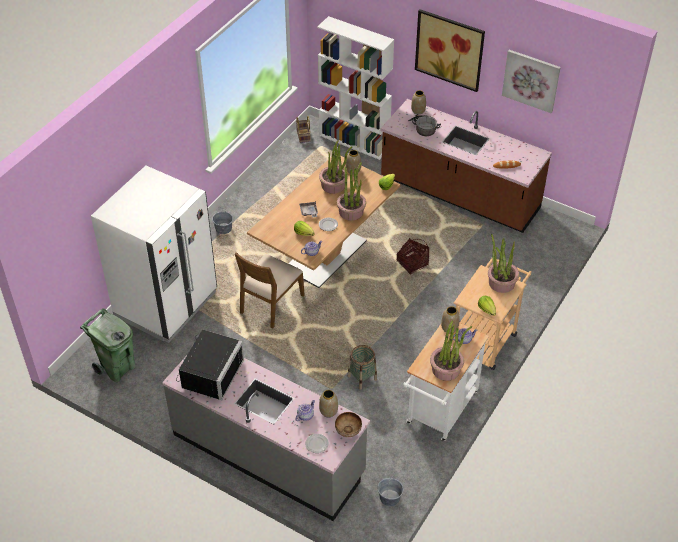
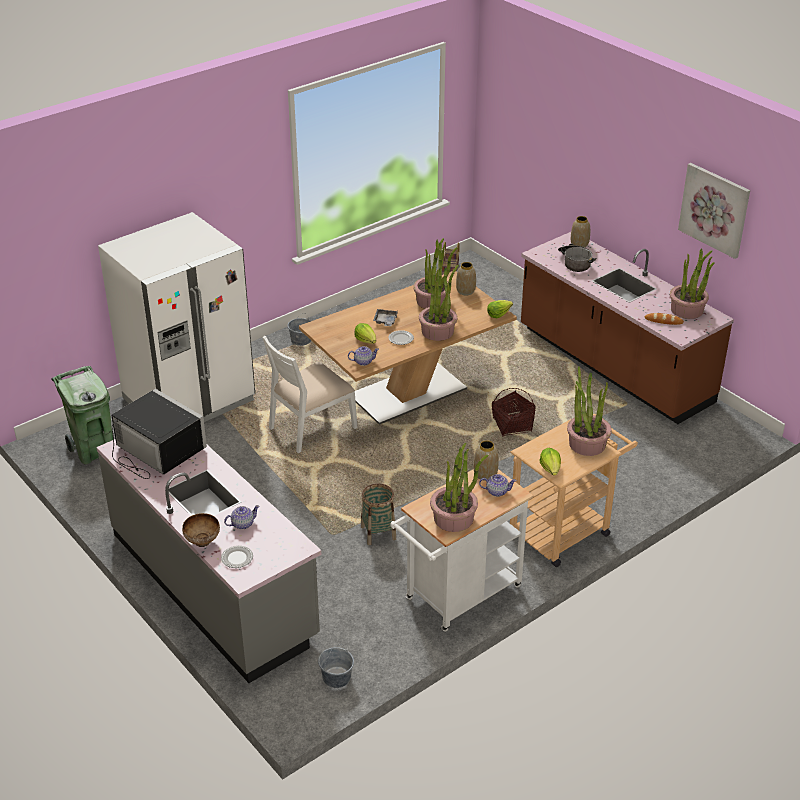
camera: 20 degrees right, 10 degrees down
black microwave [176,329,244,400] -> black microwave turned 90 degrees counterclockwise [111,389,207,479]
brown chair [235,253,305,329] -> white chair [262,336,357,453]
white bookcase [317,16,394,160] -> none
vase [319,390,338,417] -> none
bowl [335,412,362,437] -> bowl moved to [182,513,220,547]
picture [415,9,485,92] -> none
none -> potted plant [670,248,715,319]

